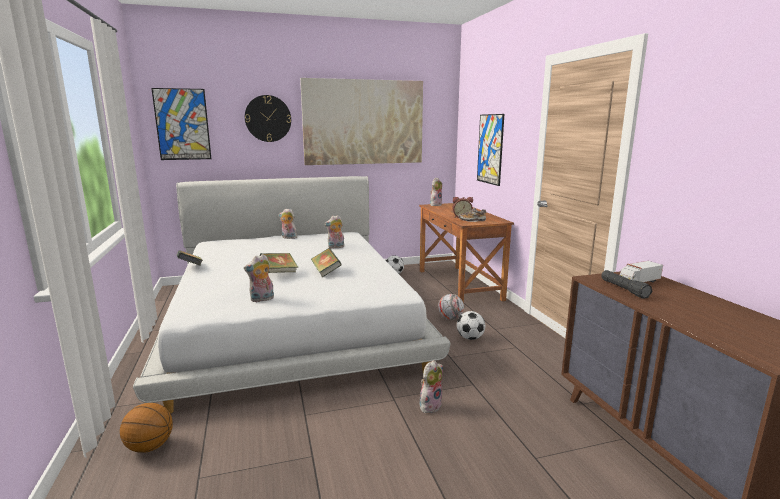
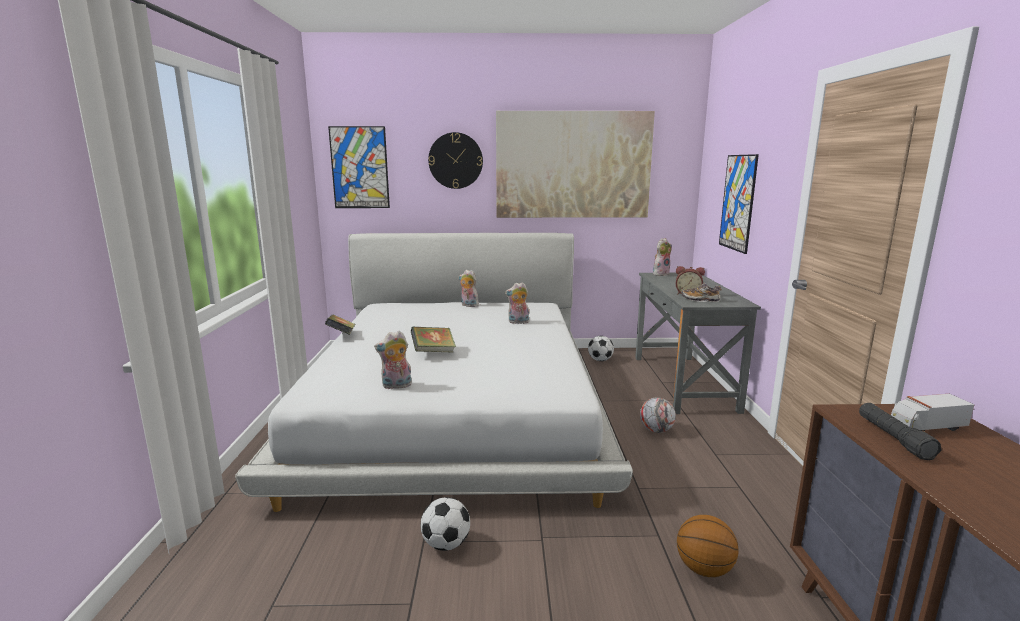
camera: 15 degrees right, 0 degrees up
basketball [120,403,173,453] -> basketball moved to [677,515,738,577]
book [311,248,342,277] -> none
brown desk [419,203,514,303] -> grey desk [635,273,761,414]
plush toy [420,360,443,413] -> none
football [457,311,485,340] -> football moved to [420,497,470,551]

